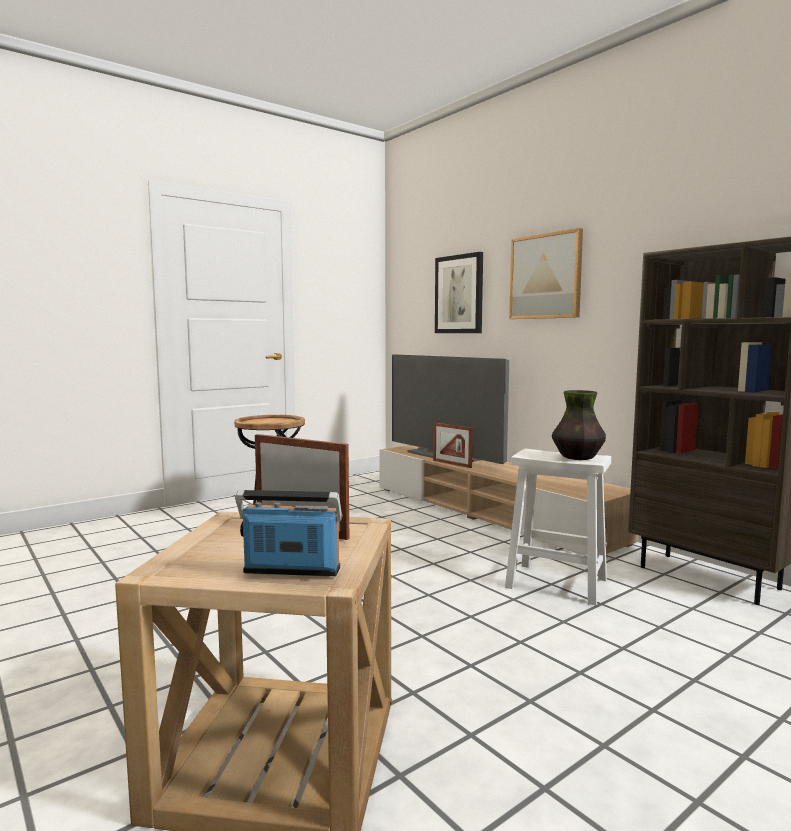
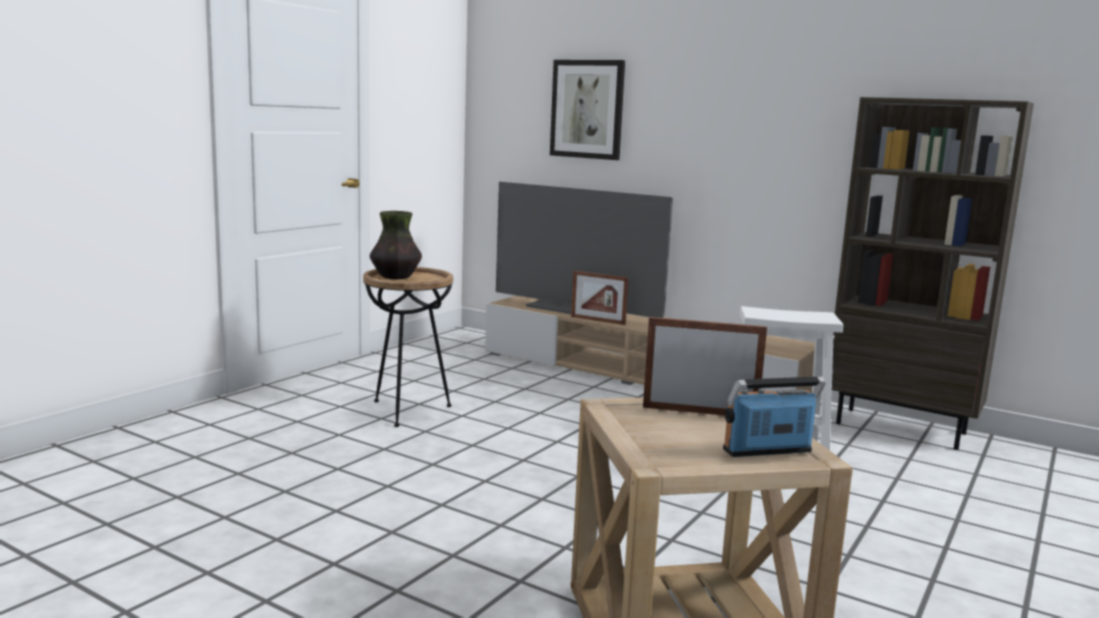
camera: 20 degrees left, 5 degrees up
picture [509,228,583,319] -> none
vase [552,390,606,460] -> vase moved to [370,211,422,280]

